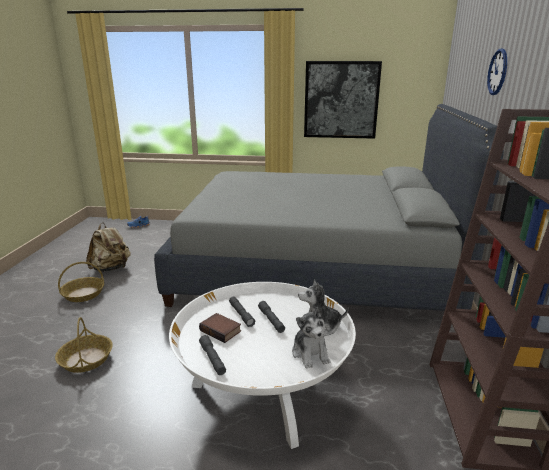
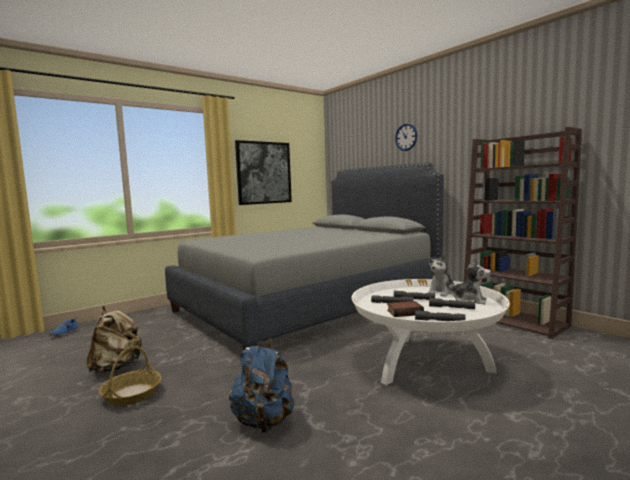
camera: 45 degrees left, 15 degrees down
basket [55,317,113,373] -> blue backpack [229,337,295,433]
none -> grey flashlight [429,298,475,309]

